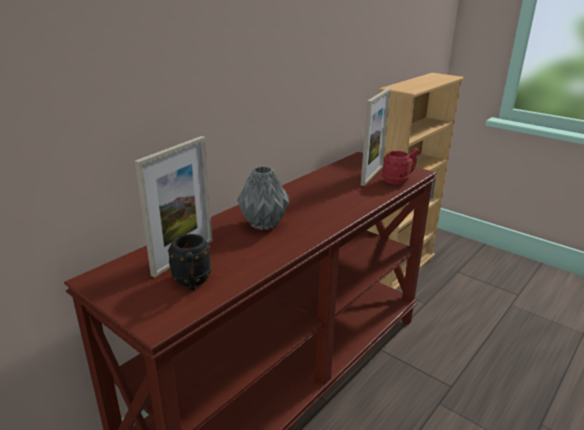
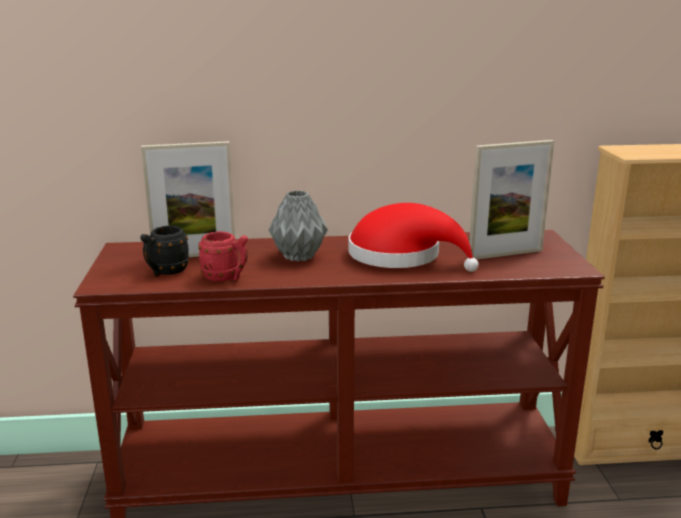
camera: 45 degrees right, 5 degrees down
red mug [382,148,419,185] -> red mug moved to [198,231,248,281]
none -> red hat [348,203,479,272]

